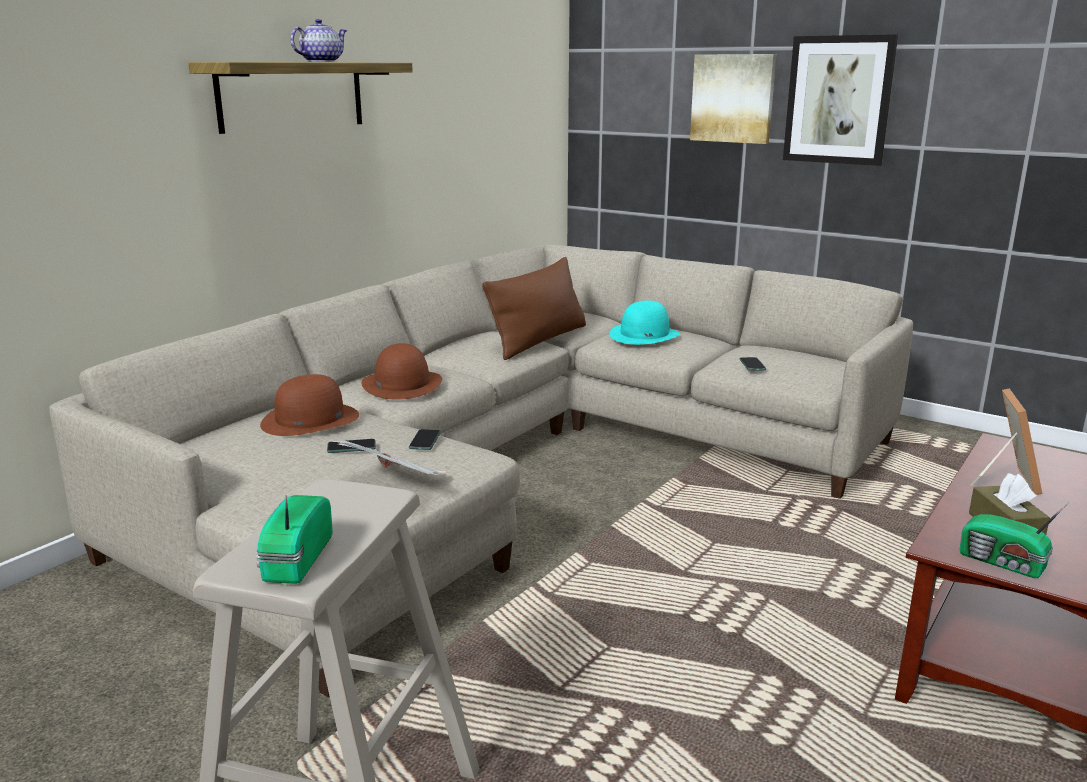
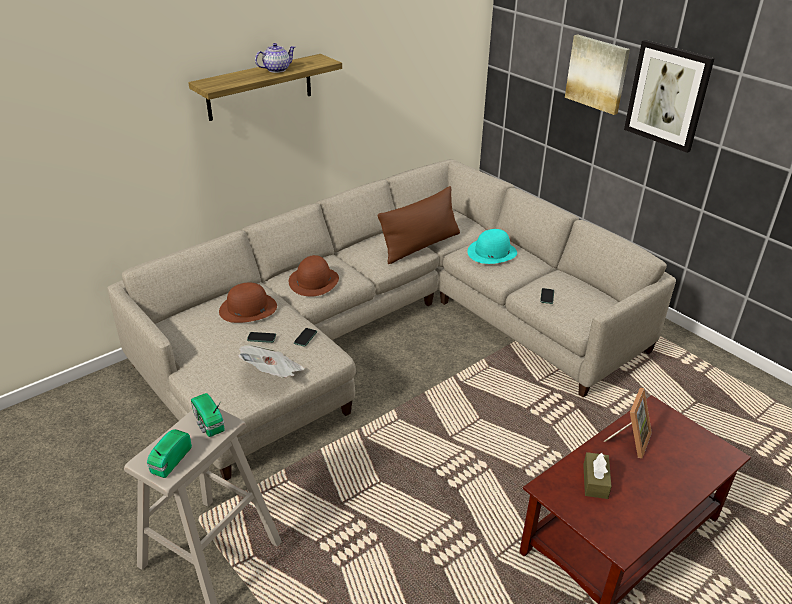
camera: 15 degrees right, 15 degrees up
radio [959,502,1069,578] -> radio moved to [191,393,224,437]

